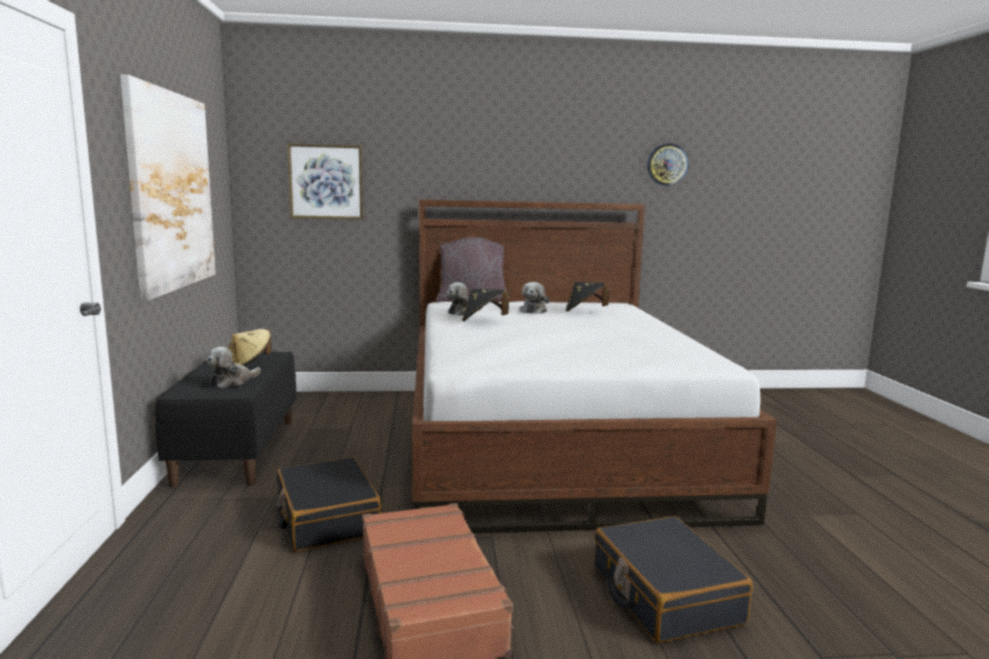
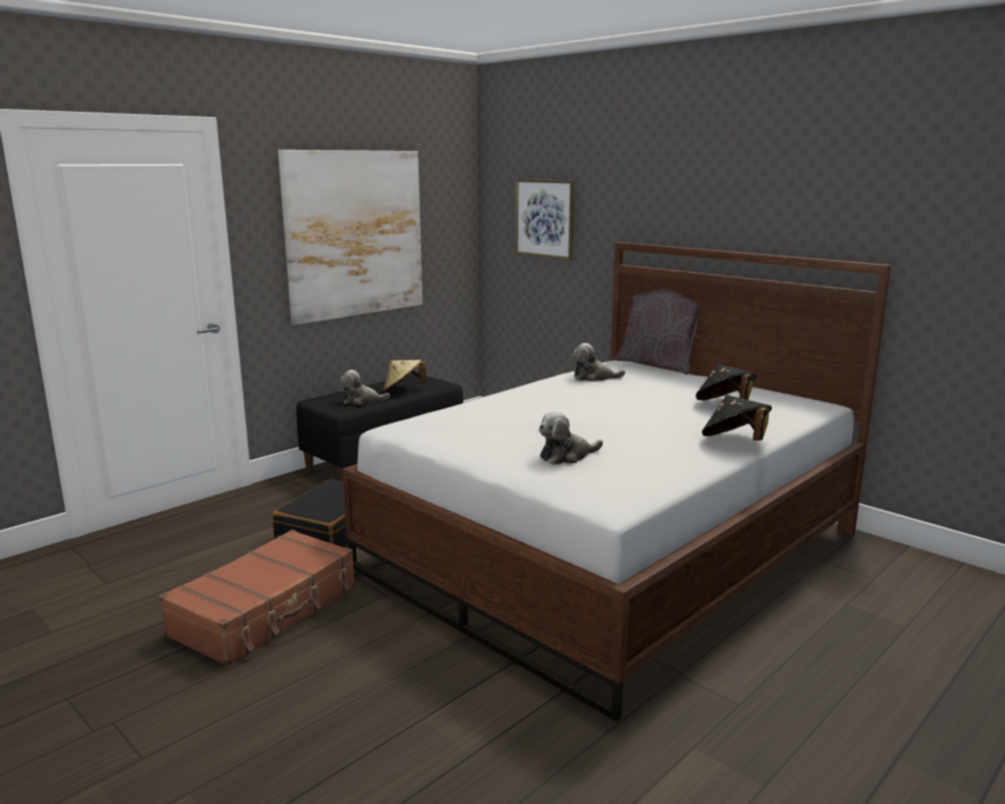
camera: 50 degrees right, 5 degrees up
black hat [462,289,509,322] -> black hat moved to [702,395,772,440]
plush toy [520,282,549,314] -> plush toy moved to [539,411,603,465]
black suitcase [595,516,753,643] -> none
wall clock [647,143,689,186] -> none

